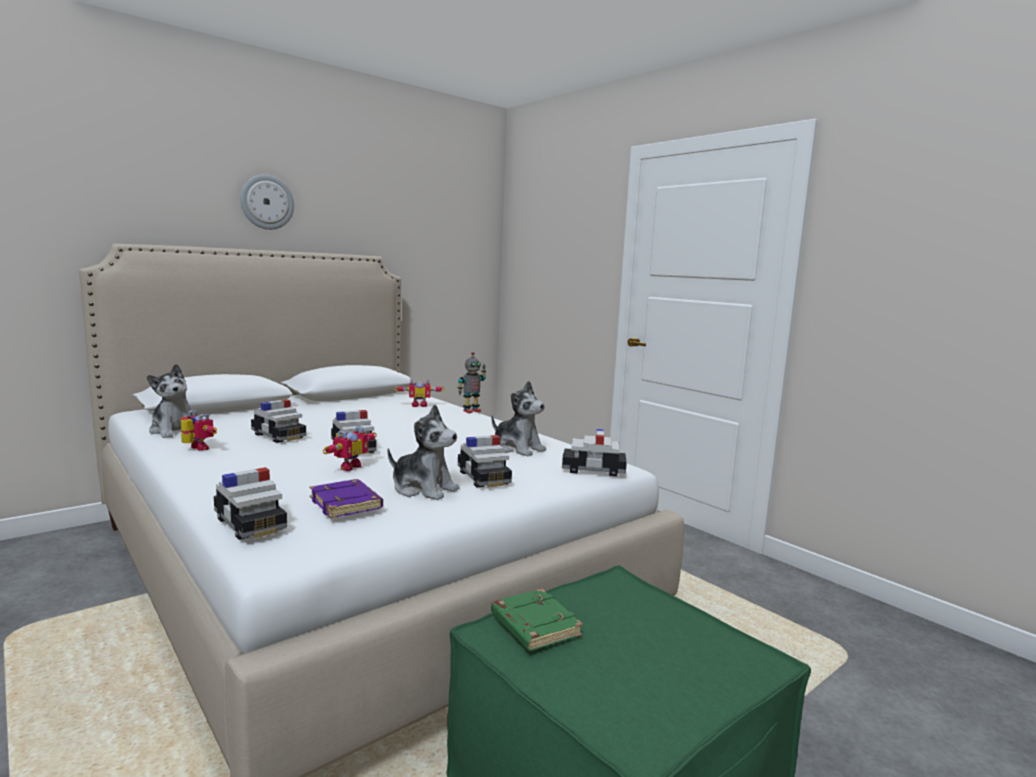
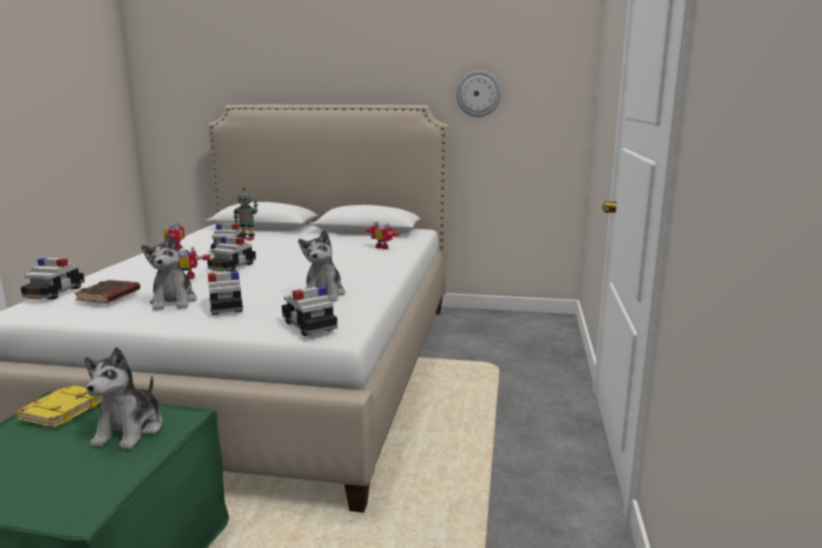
camera: 50 degrees right, 5 degrees up
plush toy [147,364,193,438] -> plush toy moved to [84,347,162,449]
wall clock [240,174,294,230] -> wall clock moved to [456,70,501,117]
purple book [309,479,383,518] -> brown book [74,280,140,303]
toy robot [458,352,486,413] -> toy robot moved to [233,187,258,241]
toy car [458,435,512,488] -> toy car turned 135 degrees clockwise [208,271,243,315]
green book [491,589,583,651] -> yellow book [16,385,103,428]

